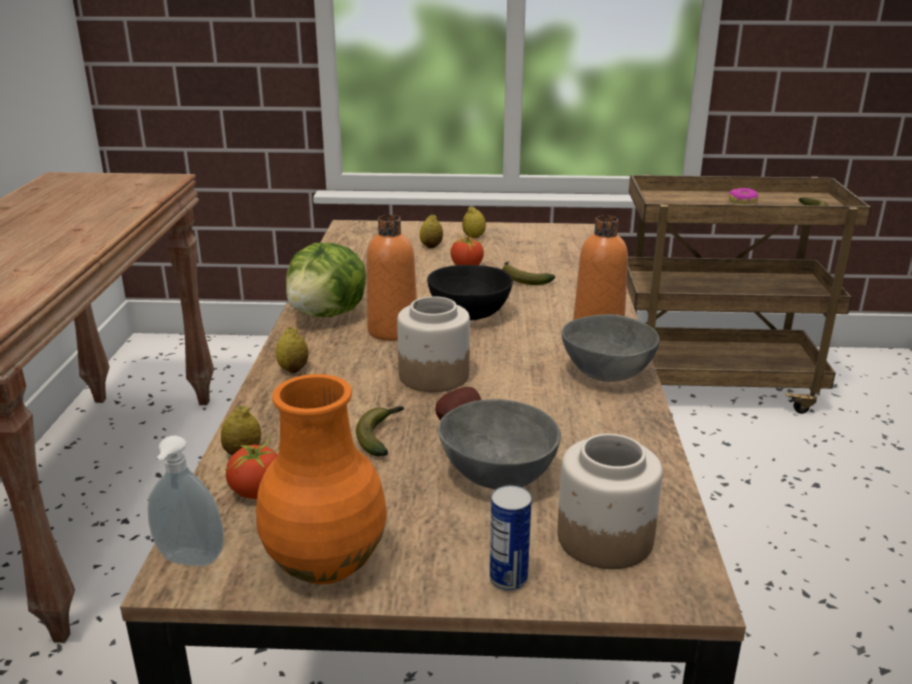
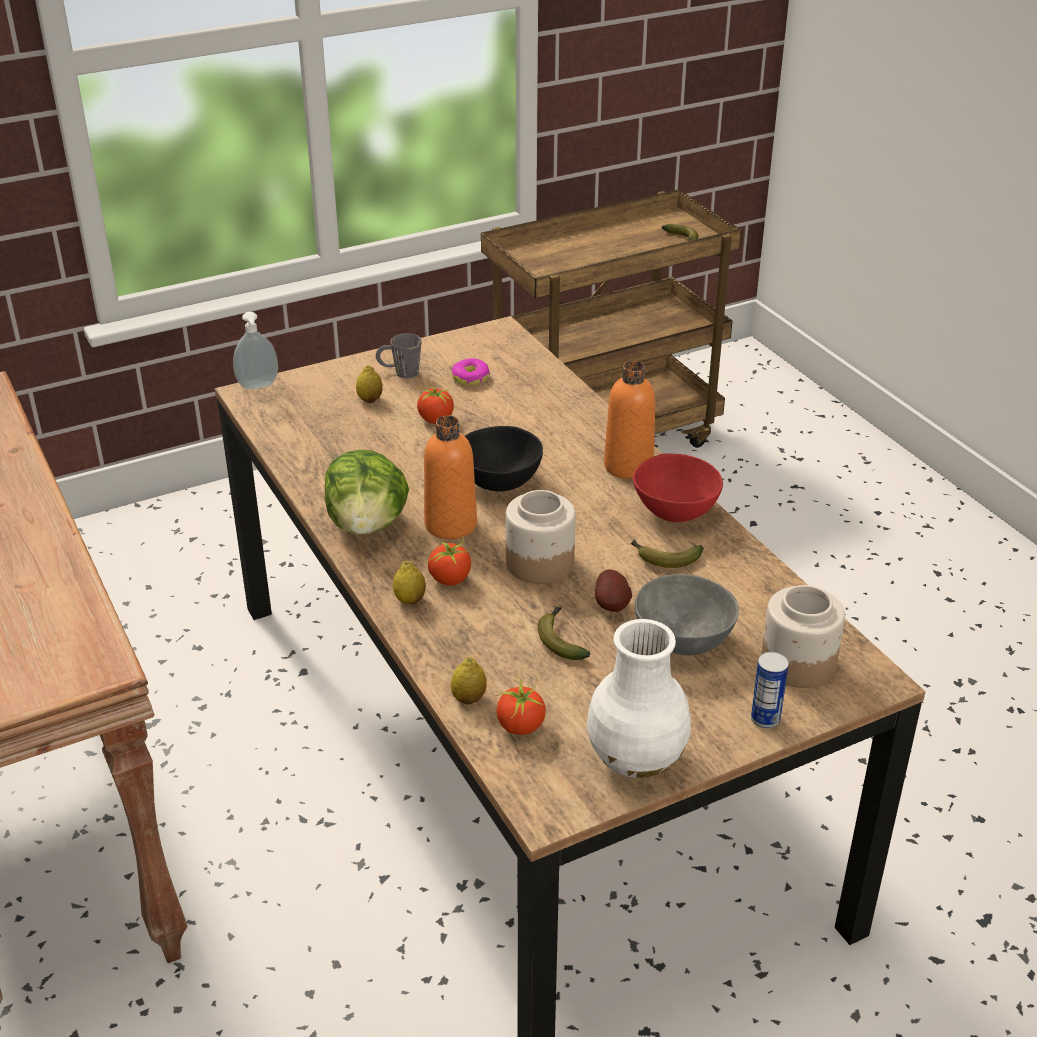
camera: 30 degrees left, 10 degrees up
soap dispenser [147,436,224,566] -> soap dispenser moved to [233,312,278,390]
orange vase [256,374,387,584] -> white vase [587,619,691,778]
lemon [462,207,486,238] -> grey mug [376,333,421,378]
banana [502,262,555,285] -> banana moved to [631,539,703,568]
grey bowl [562,314,660,382] -> red bowl [633,454,723,522]
donut [729,188,758,204] -> donut moved to [452,358,490,386]
none -> tomato [427,536,473,586]

